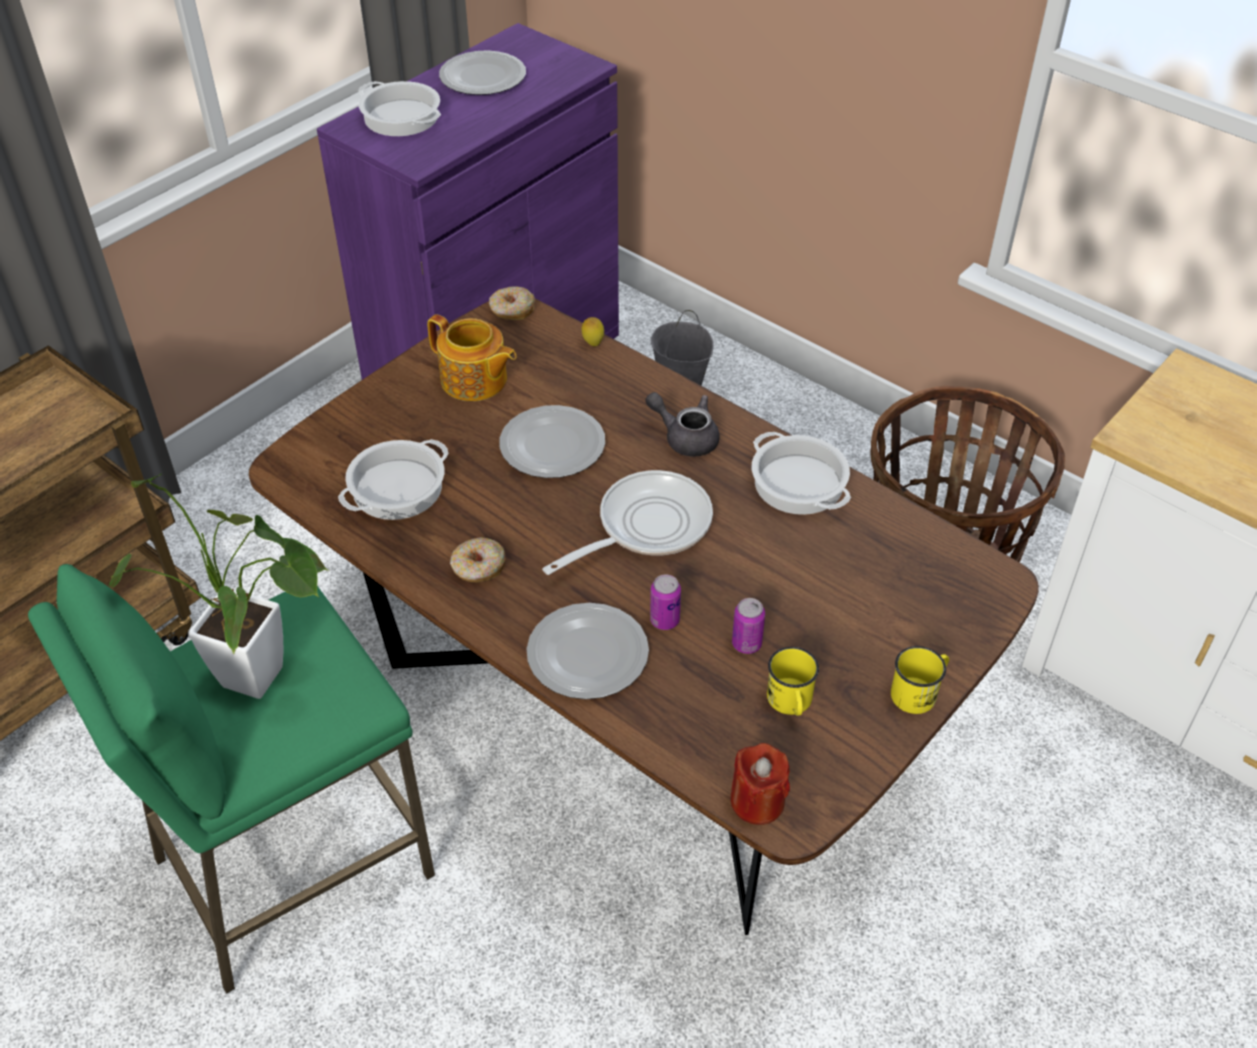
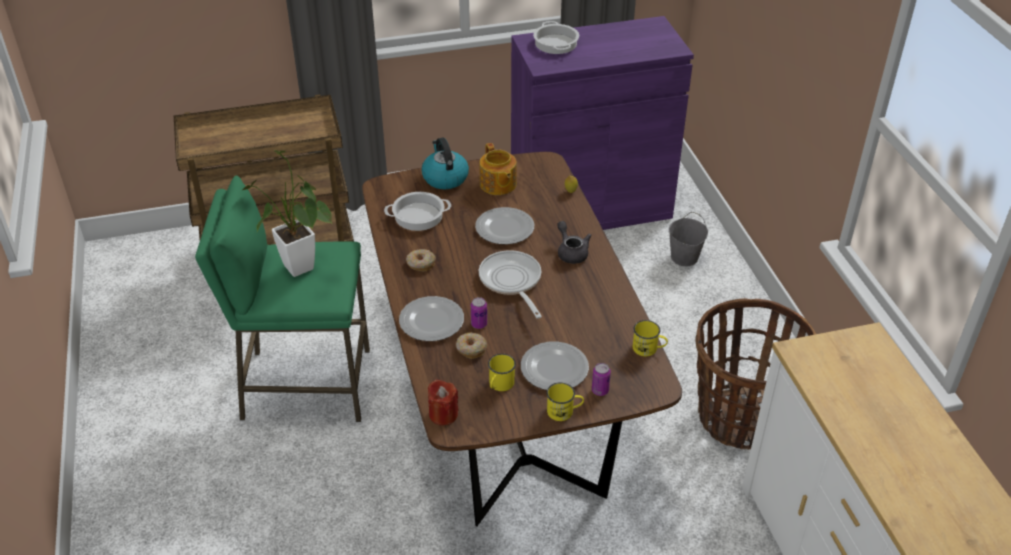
camera: 35 degrees right, 5 degrees down
plate [439,50,526,95] -> plate moved to [521,342,589,390]
donut [489,286,535,320] -> donut moved to [456,332,487,359]
frying pan [542,470,713,575] -> frying pan turned 105 degrees counterclockwise [479,250,542,319]
can [732,598,765,654] -> can moved to [592,363,611,396]
cooking pot [752,432,851,515] -> none
none -> kettle [421,138,469,189]
none -> yellow mug [633,320,668,356]

